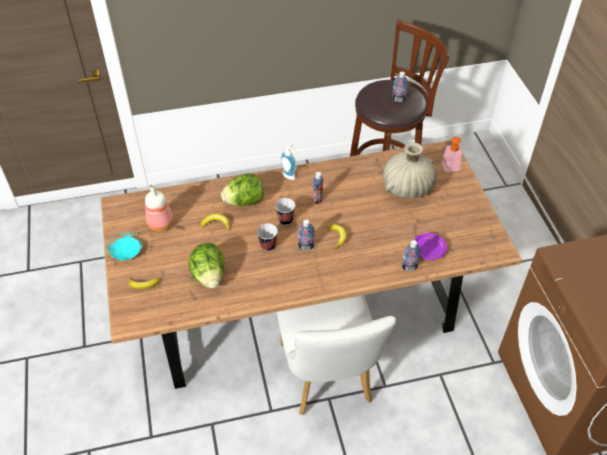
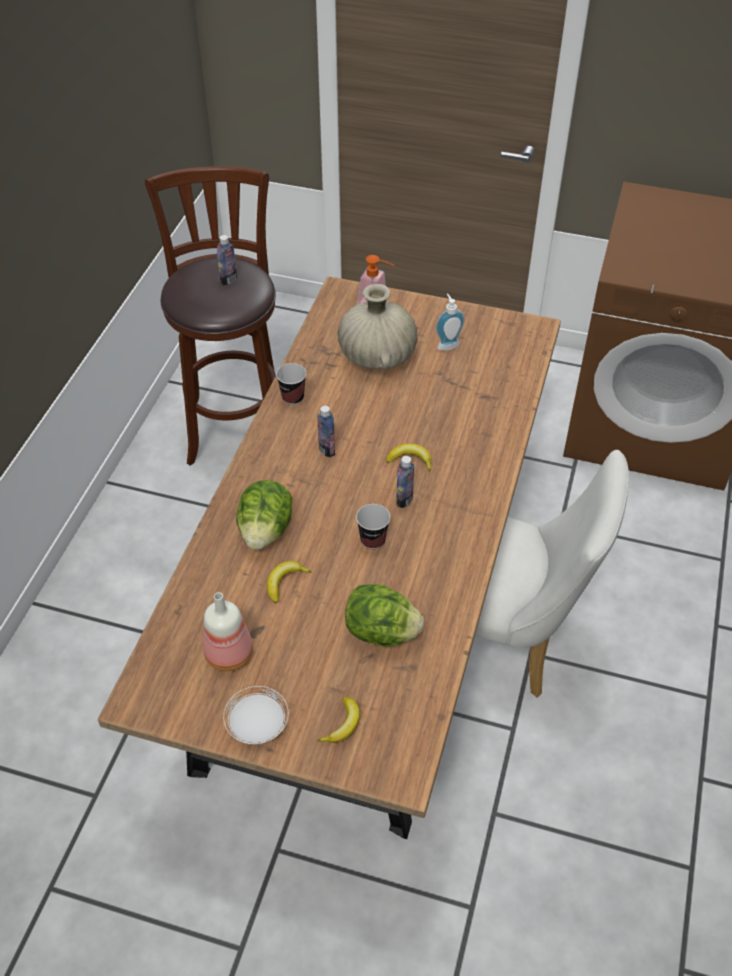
camera: 60 degrees left, 0 degrees up
turquoise plate [107,232,142,260] -> white plate [223,686,289,744]
cup [275,198,295,225] -> cup moved to [276,363,306,405]
soap dispenser [281,143,297,180] -> soap dispenser moved to [436,293,465,351]
bottle [402,240,421,271] -> none
purple plate [414,233,447,260] -> none

